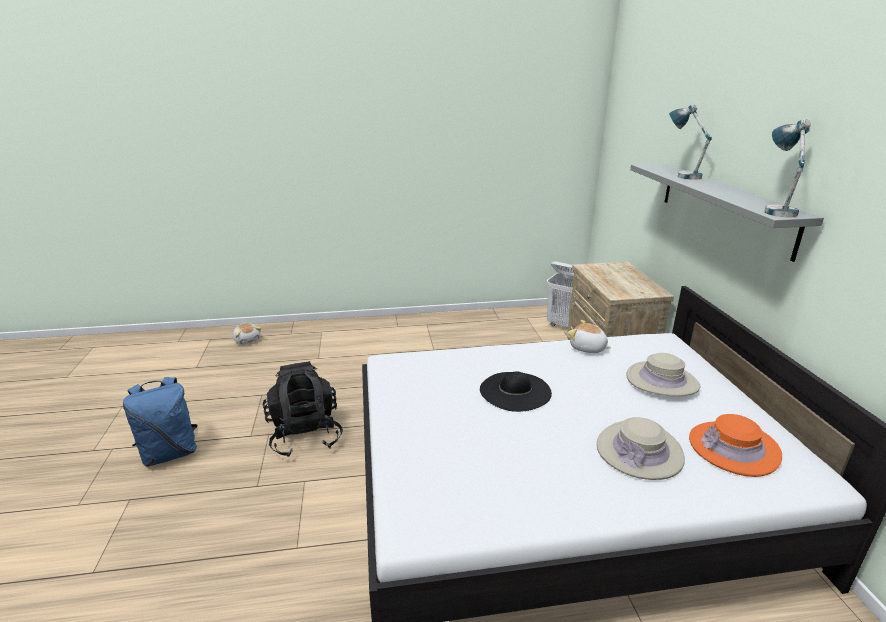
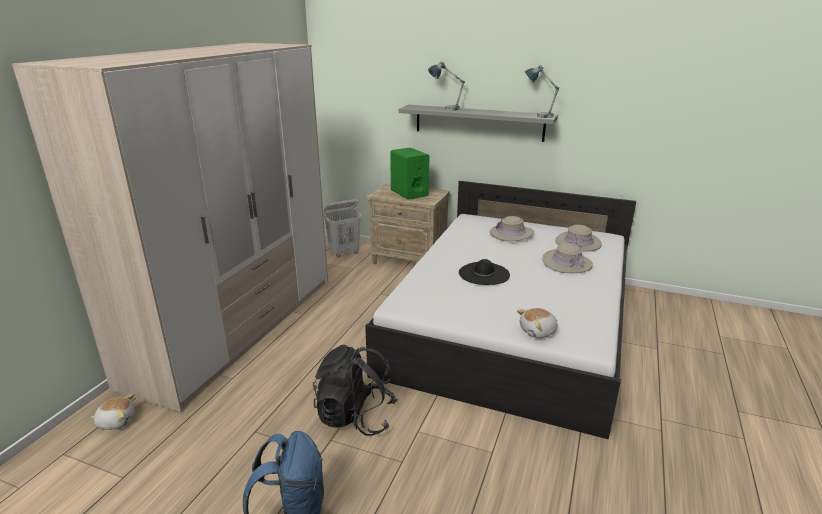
camera: 60 degrees left, 0 degrees up
plush toy [568,320,611,353] -> plush toy moved to [517,308,558,338]
orange hat [689,414,782,477] -> beige hat [555,225,602,252]
none -> wardrobe [12,43,328,413]
none -> green speaker [390,147,429,200]

